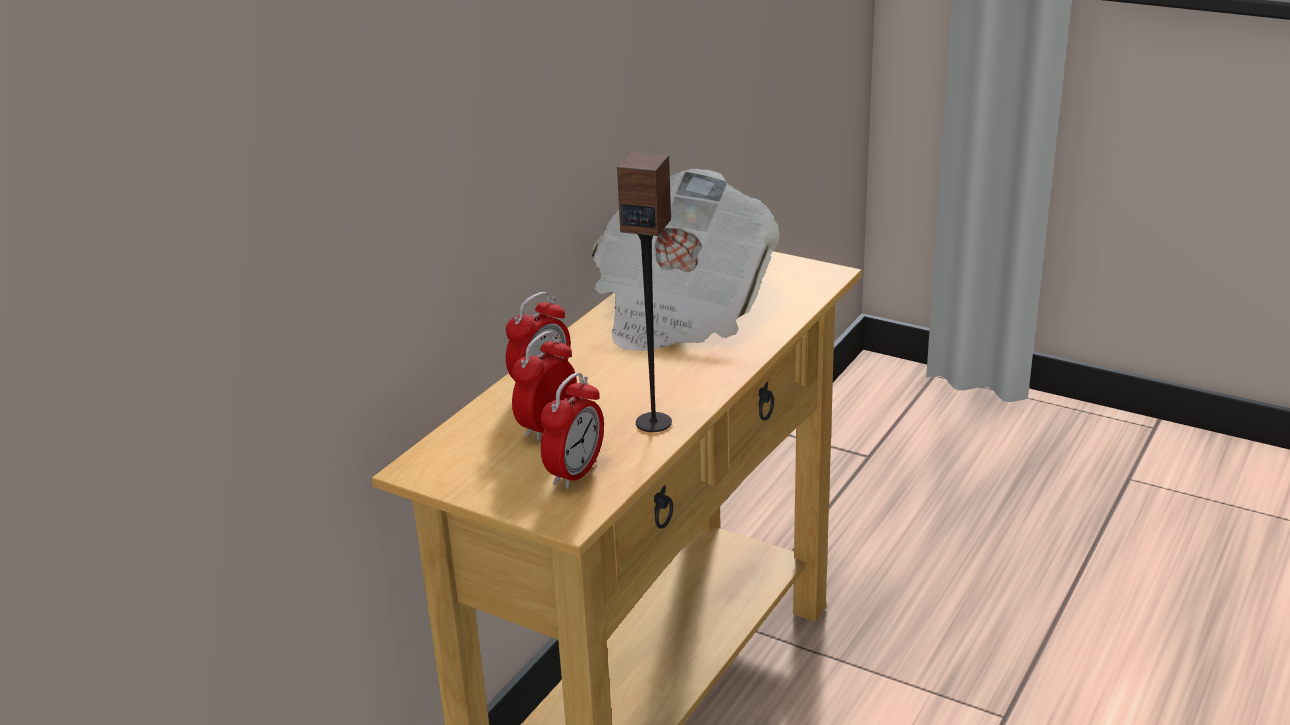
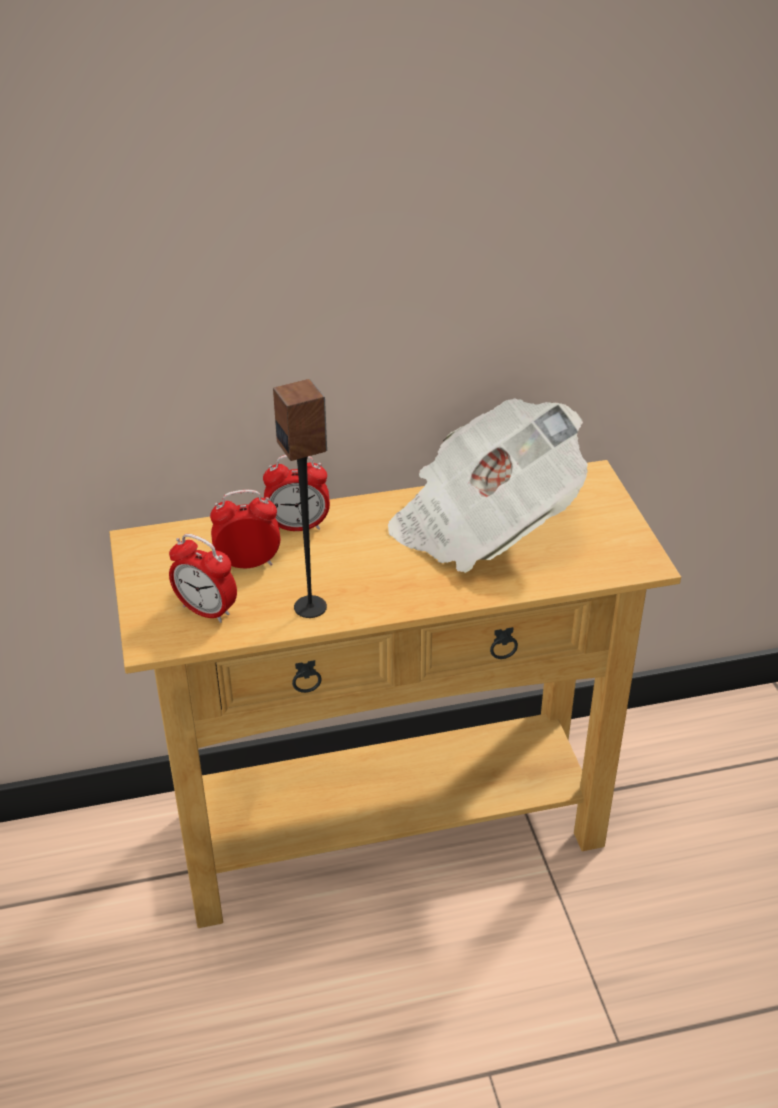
camera: 45 degrees right, 10 degrees up
alarm clock [541,372,604,489] -> alarm clock turned 45 degrees clockwise [169,534,237,623]

